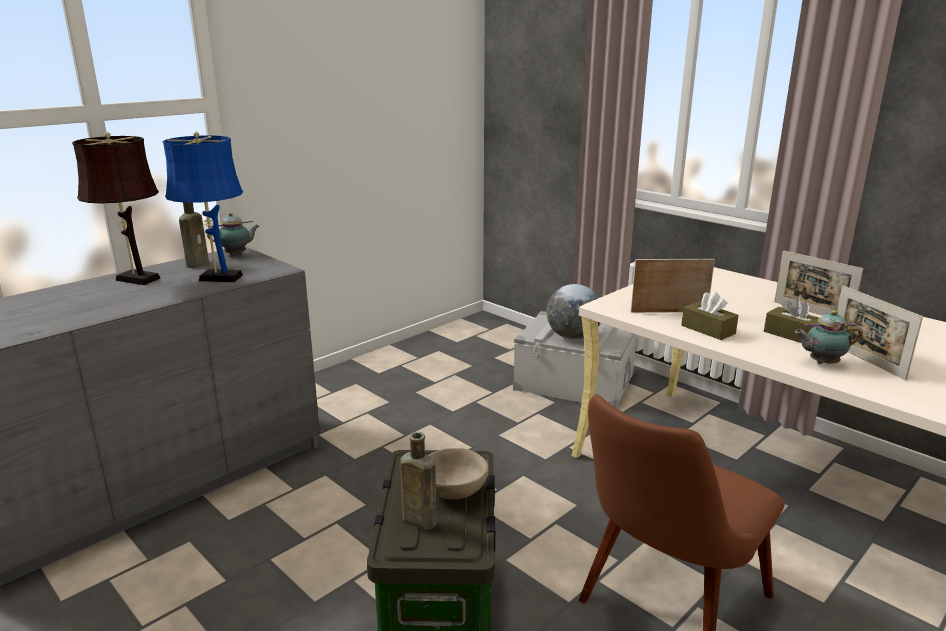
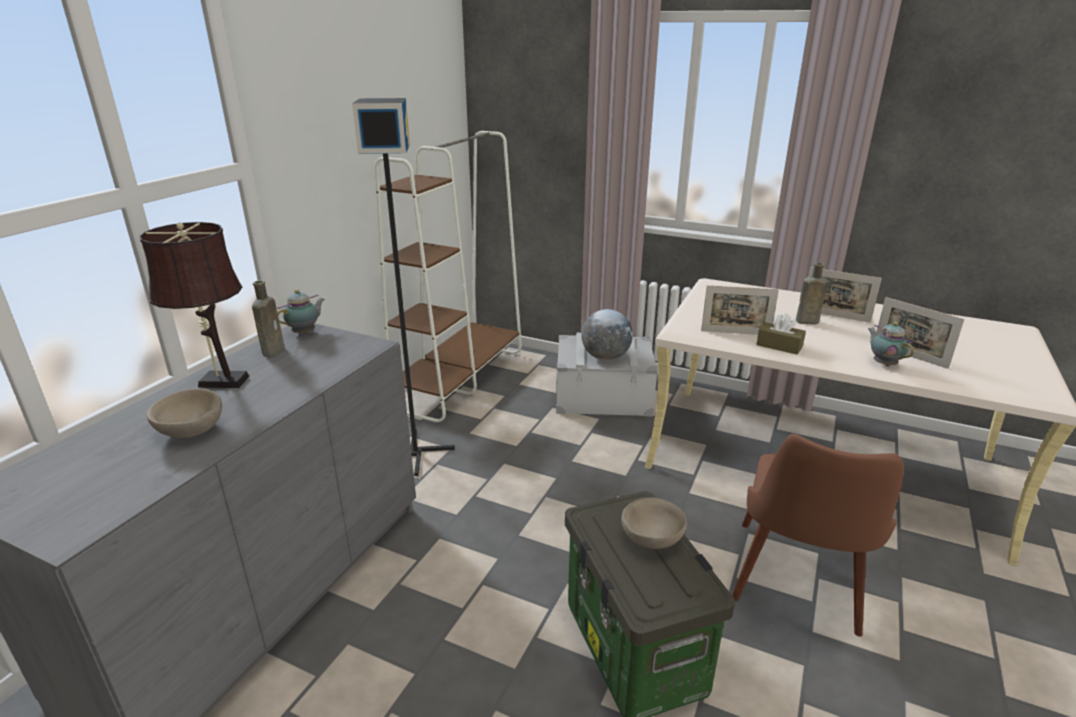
camera: 20 degrees left, 5 degrees up
blue table lamp [162,132,243,282] -> none
brown bottle [400,432,437,530] -> brown bottle moved to [796,262,828,325]
picture frame [631,259,715,313] -> picture frame turned 150 degrees counterclockwise [701,285,779,335]
brown tissue box [764,297,819,343] -> none
teapot [795,310,862,364] -> teapot turned 90 degrees clockwise [868,322,914,367]
none -> beige bowl [147,389,222,438]
none -> black floor lamp [352,98,455,476]
none -> brown clothes rack [375,131,522,422]

